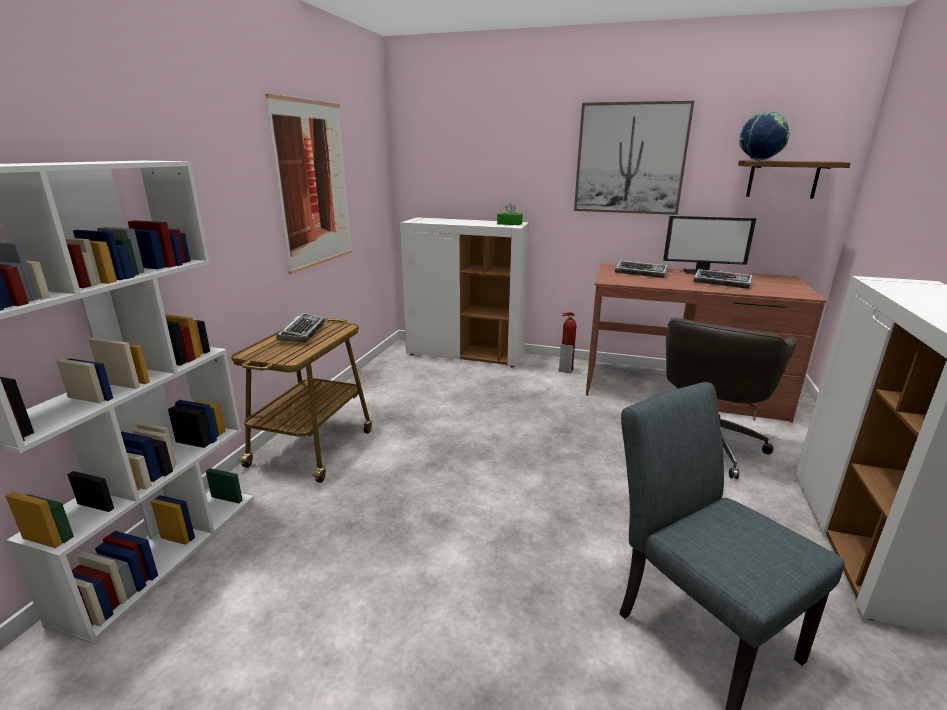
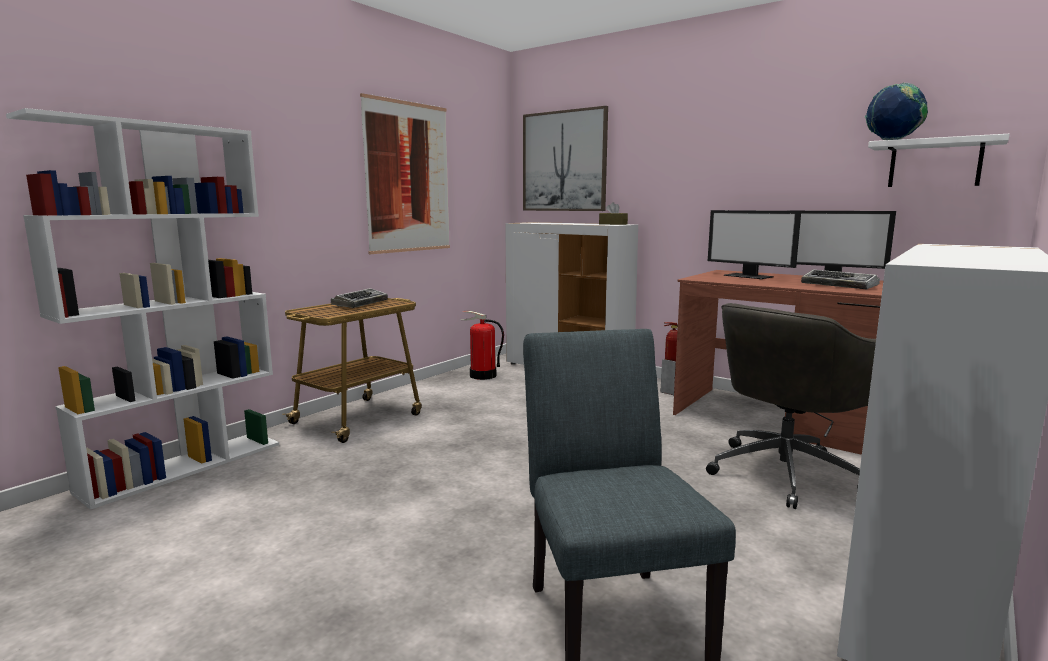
camera: 20 degrees right, 10 degrees down
green tissue box [497,203,523,225] -> brown tissue box [599,202,628,225]
picture [574,101,694,215] -> picture moved to [523,106,608,211]
keyboard [615,261,668,278] -> monitor [708,210,801,279]
brown shelf [738,161,851,198] -> white shelf [868,134,1009,187]
none -> fire extinguisher [461,311,504,380]

